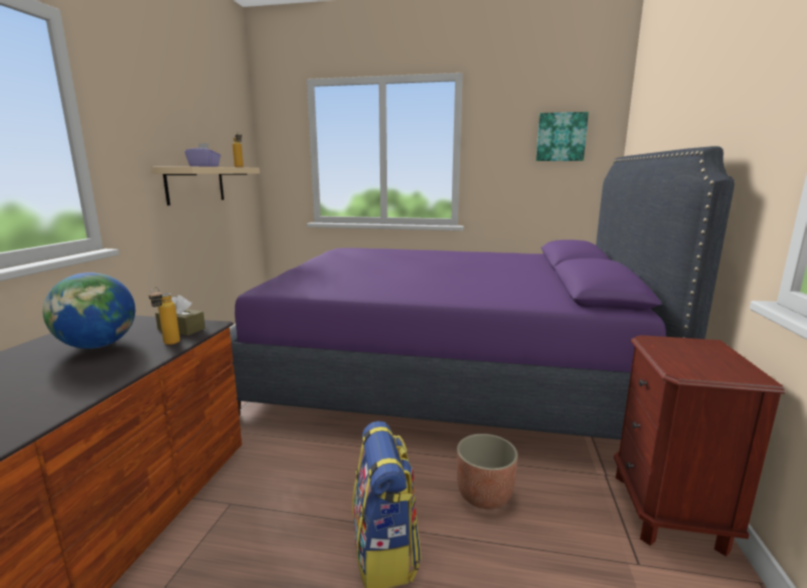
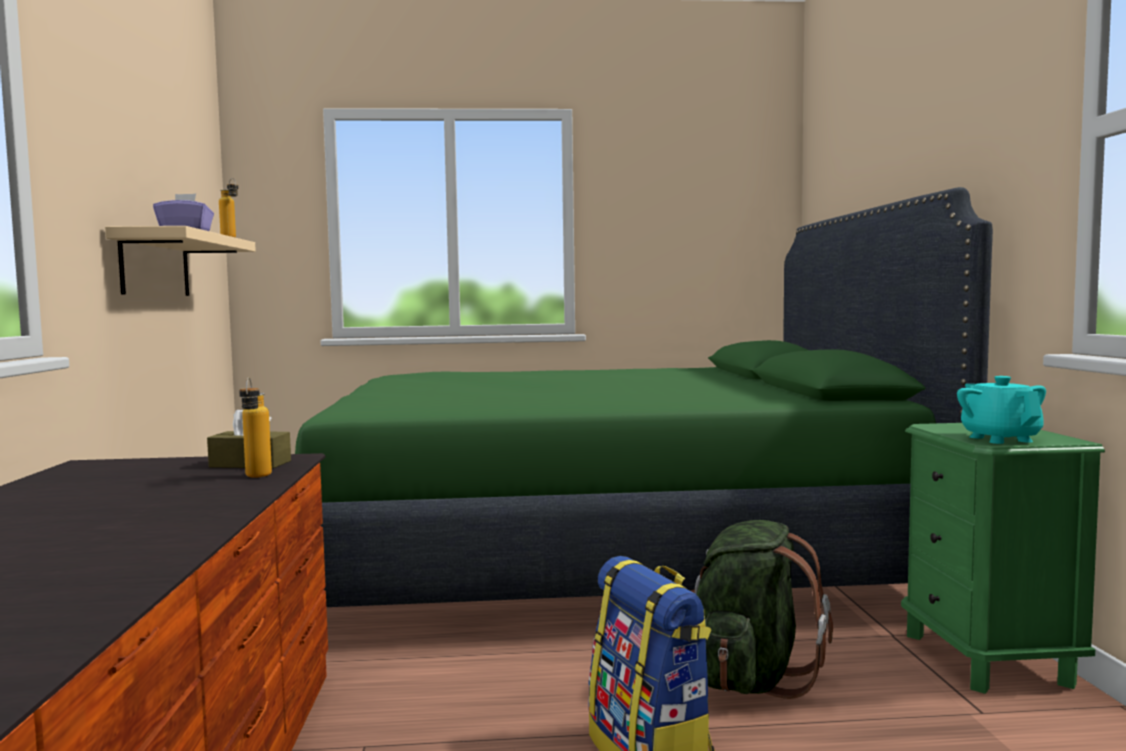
camera: 15 degrees left, 10 degrees down
globe [43,272,135,349] -> none
purple bed [230,146,735,440] -> green bed [295,187,993,607]
planter [457,434,518,509] -> green backpack [691,520,833,699]
picture [536,112,589,161] -> none
brown nightstand [614,335,785,556] -> green nightstand [901,423,1105,694]
none -> turquoise teapot [957,376,1046,444]

